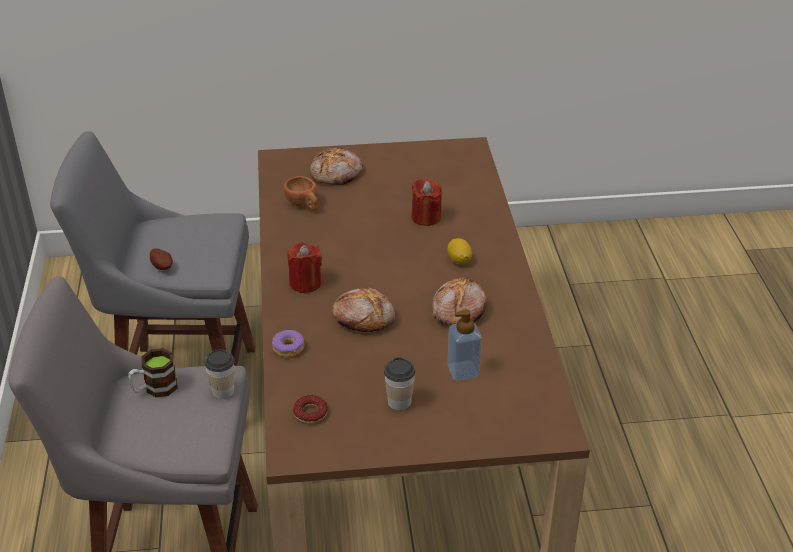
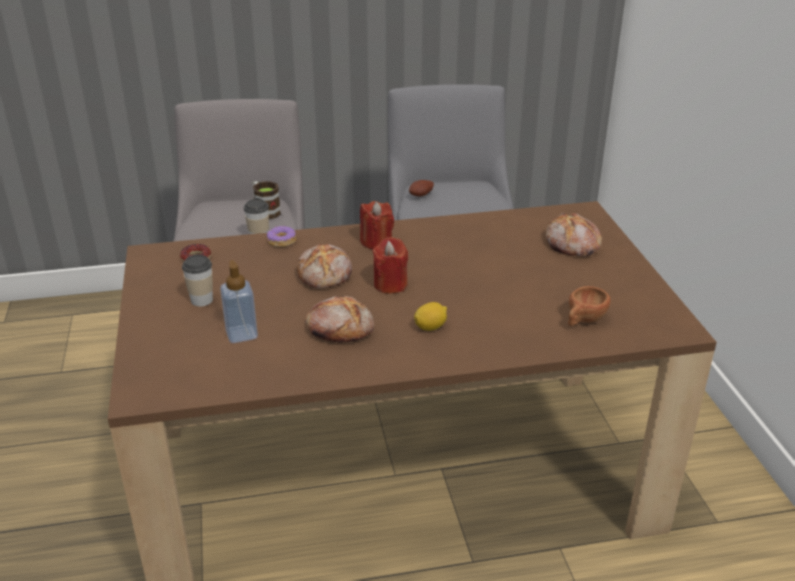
camera: 85 degrees right, 5 degrees down
brown cup [283,176,317,210] -> brown cup moved to [568,286,611,327]
red candle [411,178,442,226] -> red candle moved to [372,237,408,294]

